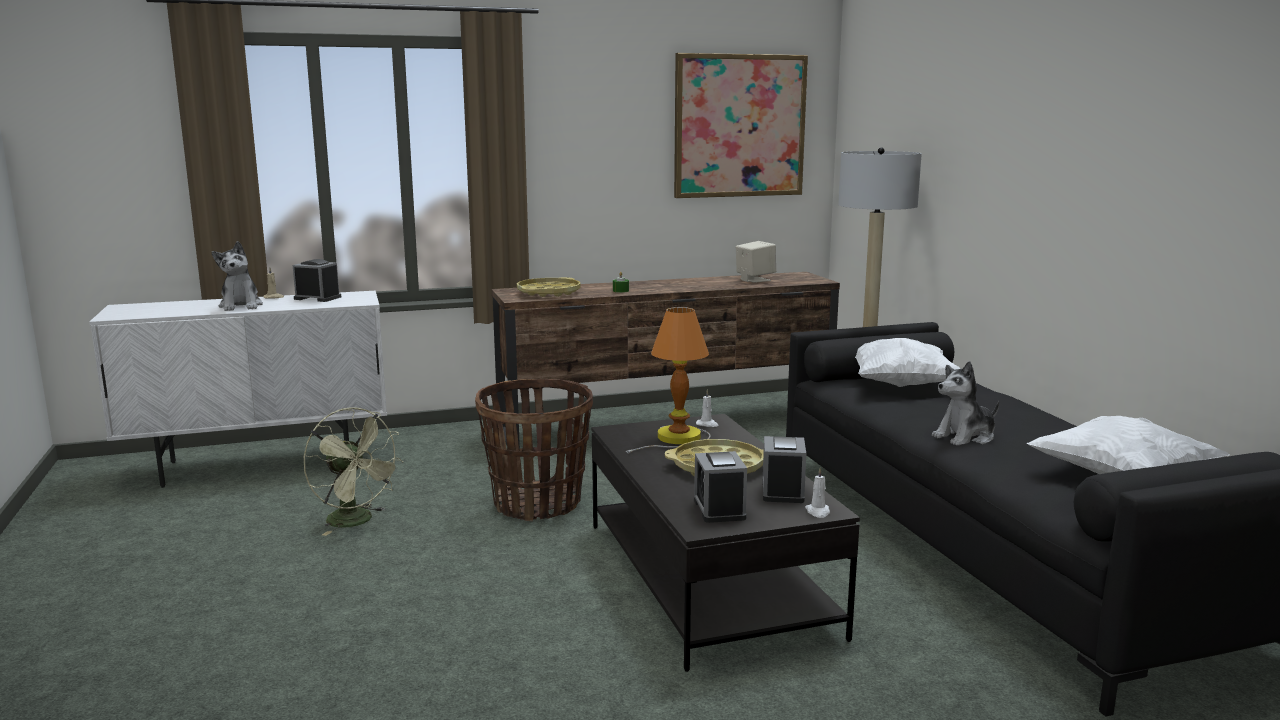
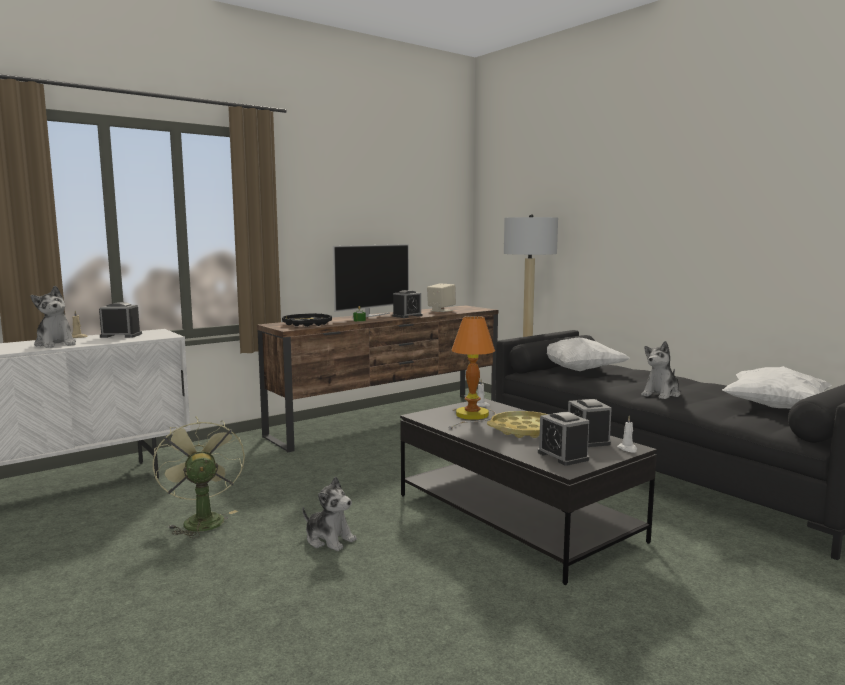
camera: 20 degrees left, 5 degrees down
green fan [303,407,403,536] -> green fan turned 135 degrees counterclockwise [153,416,245,538]
basket [475,379,593,521] -> none
yellow tray [517,277,581,297] -> black tray [282,313,332,327]
picture [674,53,808,198] -> none
none -> plush toy [302,476,357,551]
none -> television [333,244,409,318]
none -> alarm clock [392,290,422,318]

